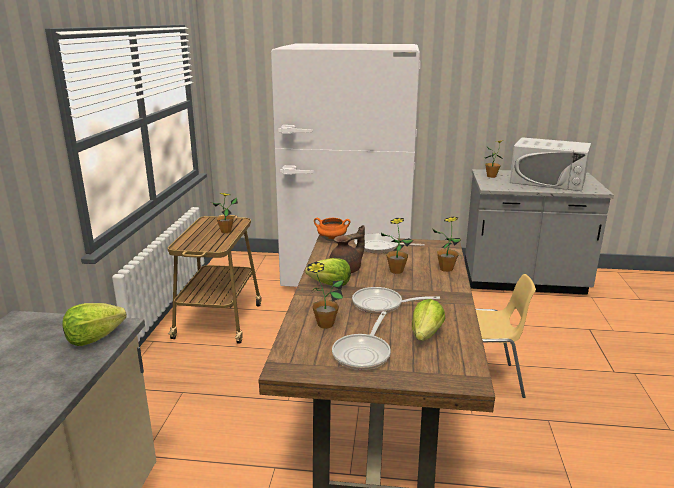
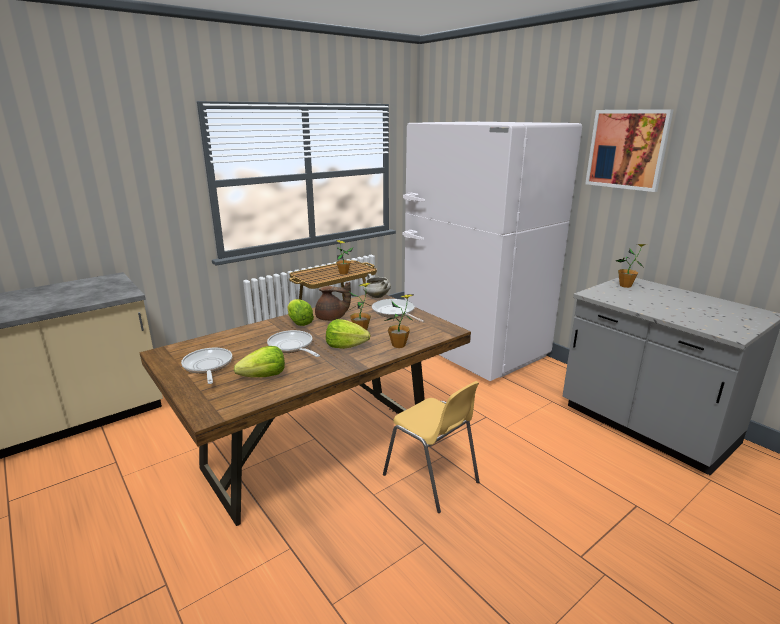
camera: 45 degrees right, 0 degrees up
lettuce [62,303,126,346] -> lettuce moved to [326,319,370,349]
potted plant [307,262,344,329] -> none
orange cooking pot [314,218,350,241] -> white cooking pot [363,274,391,298]
frying pan [332,311,391,370] -> frying pan turned 90 degrees clockwise [181,348,232,384]
white microwave [510,137,591,191] -> none
none -> picture [585,109,674,192]

